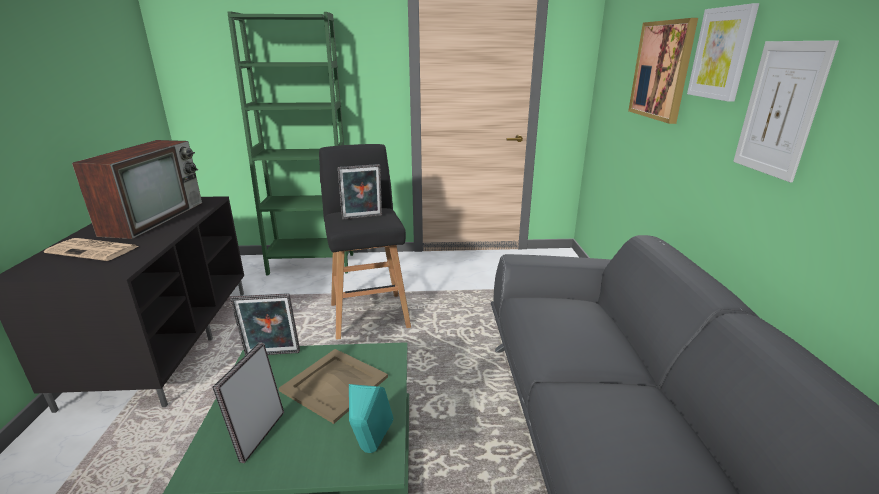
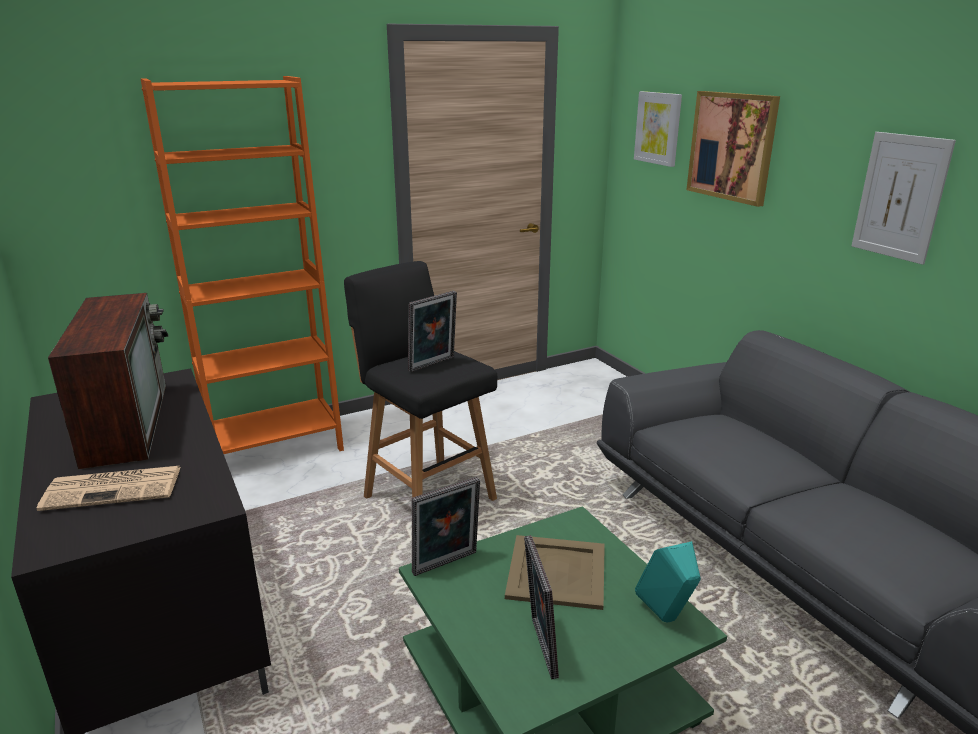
camera: 25 degrees left, 0 degrees up
green bookcase [227,11,353,275] -> orange bookcase [141,76,344,454]
picture [687,3,759,102] -> picture moved to [634,91,682,167]

